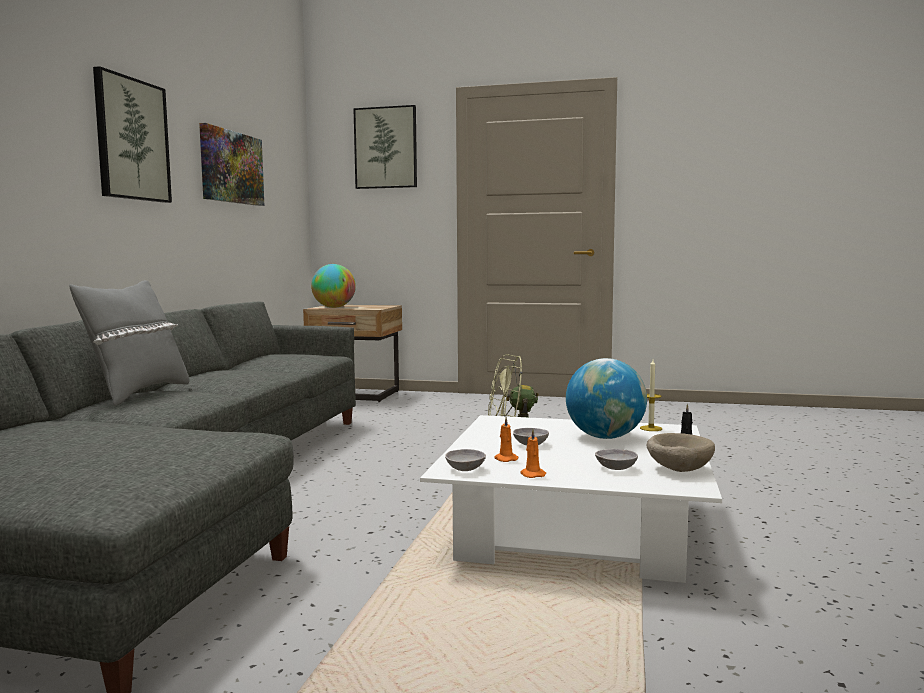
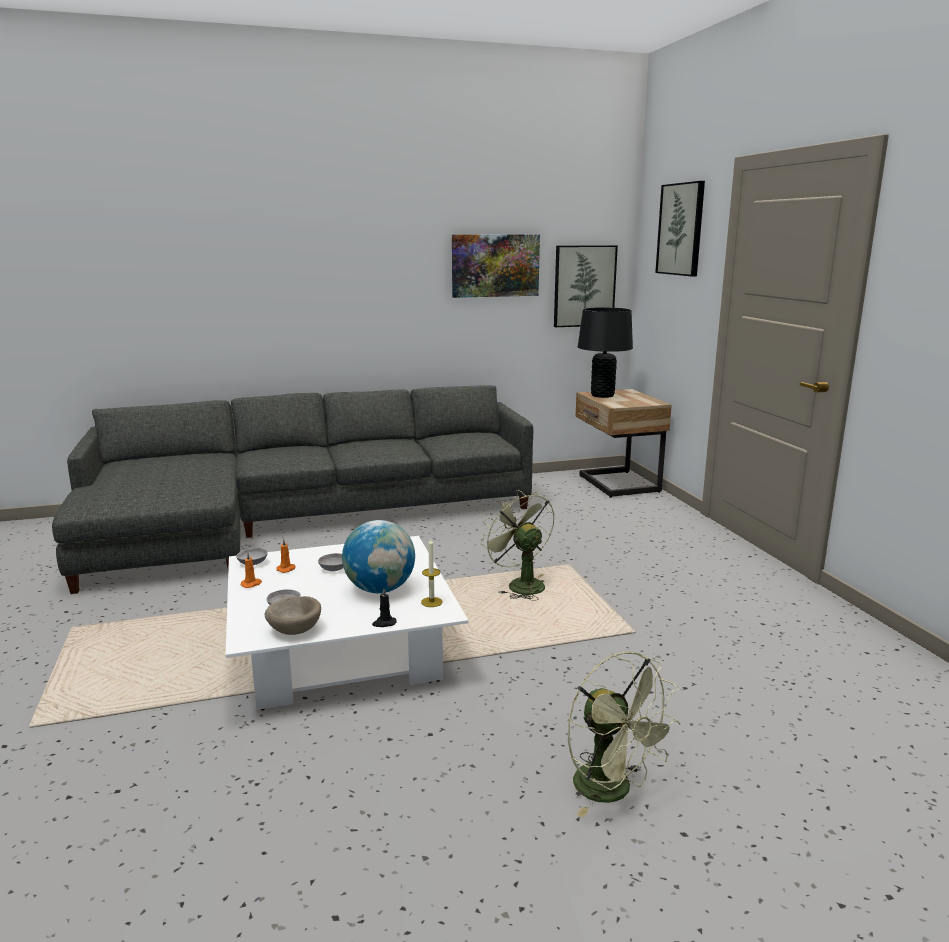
camera: 60 degrees right, 10 degrees up
grey pillow [69,280,190,406] -> none
picture [93,66,172,203] -> picture moved to [554,245,618,327]
globe [311,264,356,308] -> black table lamp [578,307,633,398]
none -> green fan [568,651,680,818]

